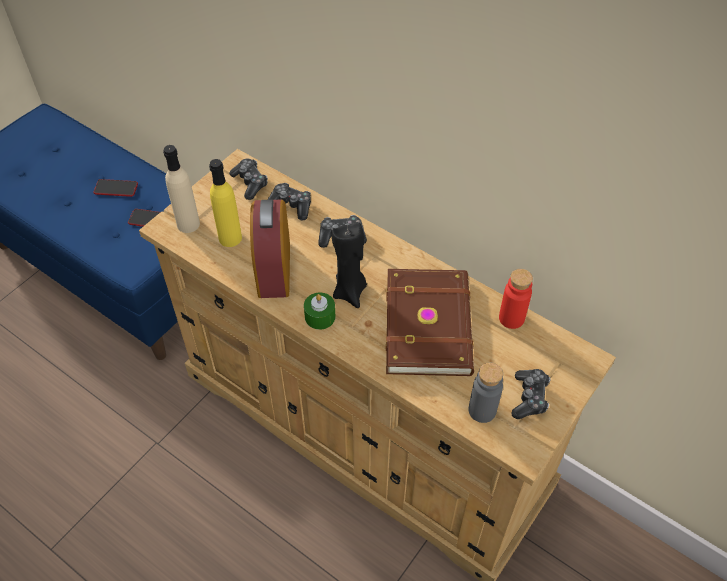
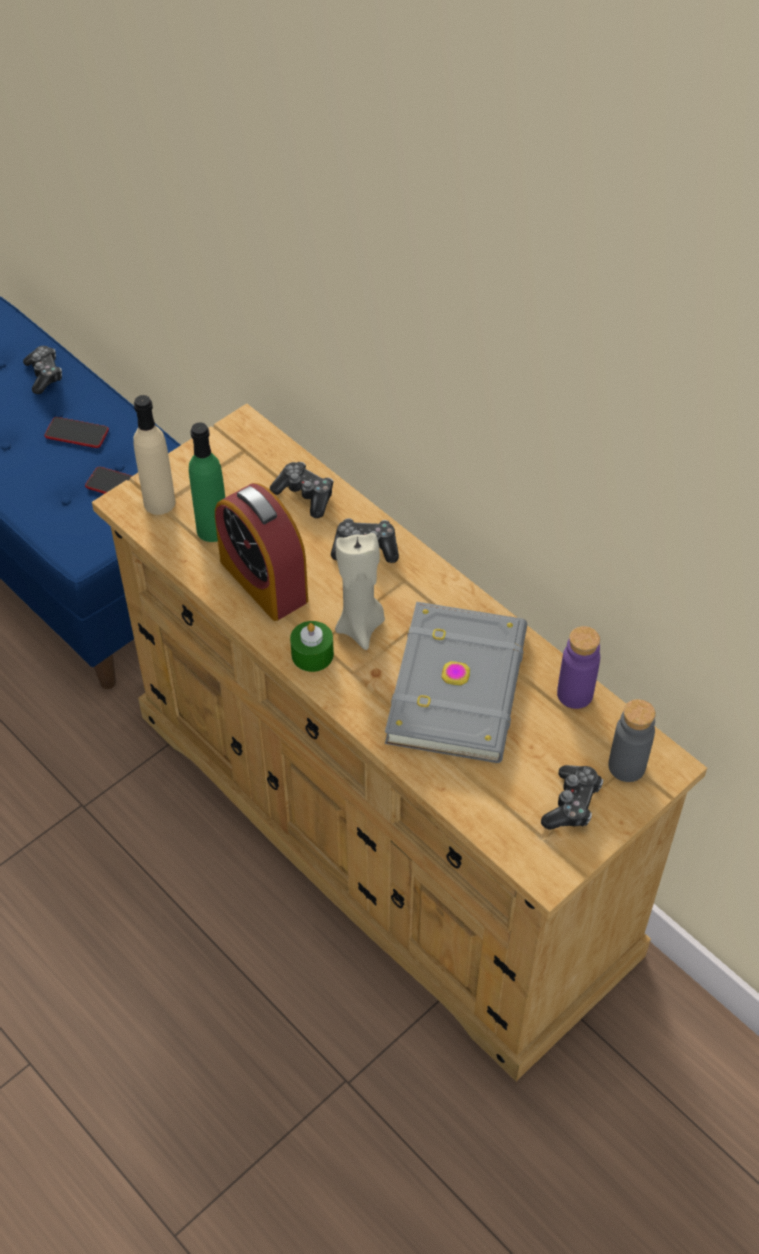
camera: 10 degrees right, 0 degrees up
yellow bottle [209,159,242,247] -> green bottle [189,422,225,542]
game controller [229,159,268,200] -> game controller moved to [23,346,62,394]
alarm clock [250,200,290,298] -> alarm clock turned 45 degrees counterclockwise [215,483,308,621]
black candle [332,222,367,308] -> beige candle [335,533,385,650]
brown book [386,269,474,376] -> grey book [385,602,527,763]
grey bottle [468,362,503,423] -> grey bottle moved to [608,699,656,782]
red bottle [499,269,533,329] -> purple bottle [557,626,600,709]

